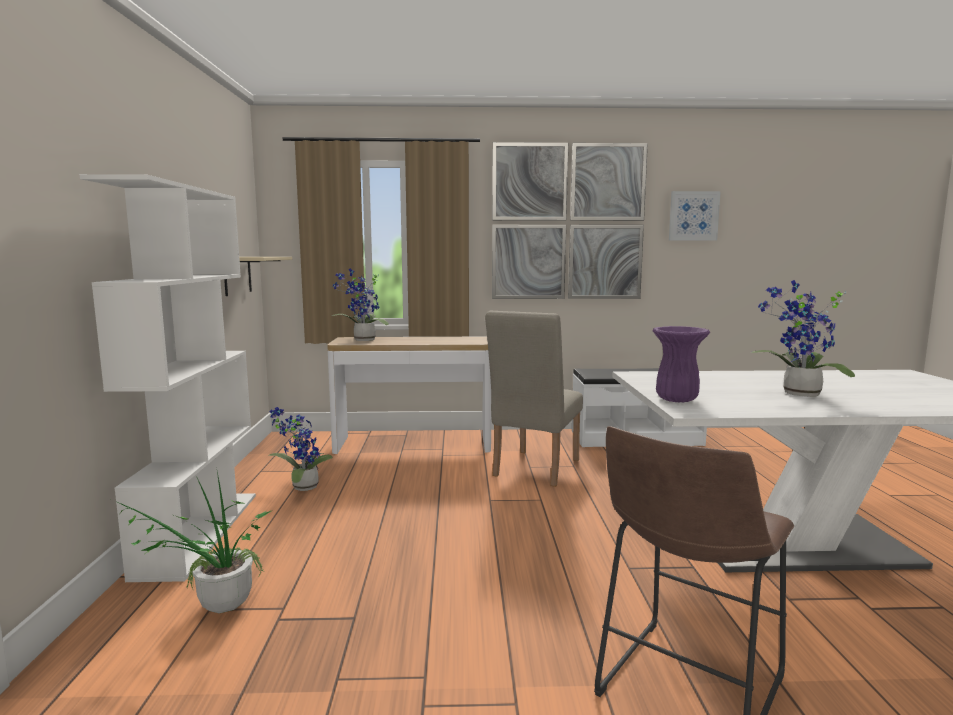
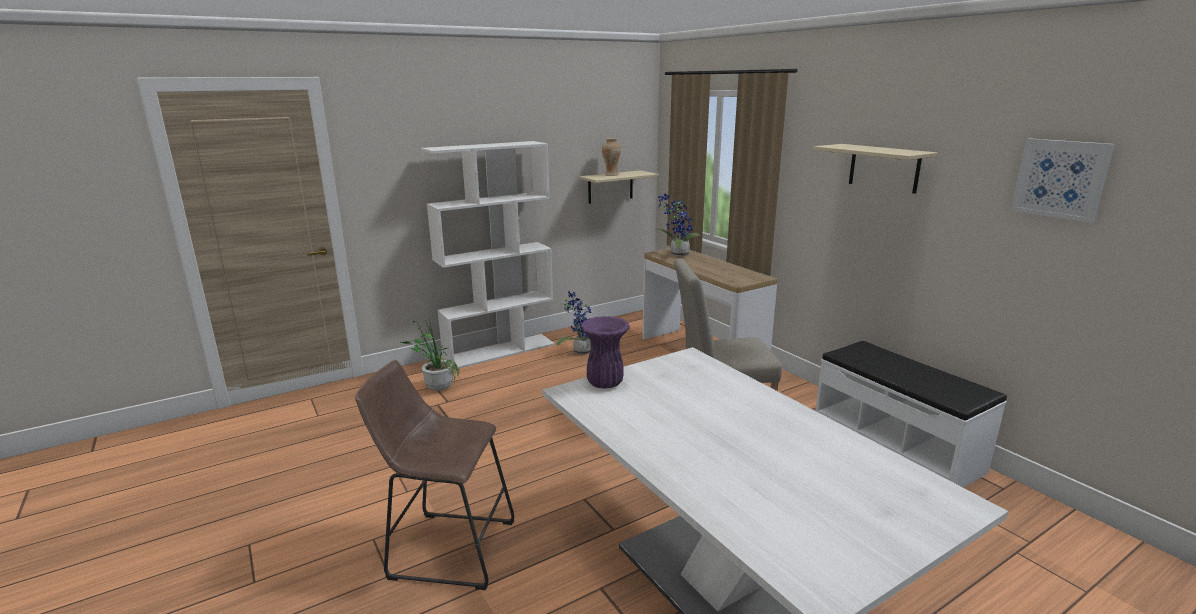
camera: 60 degrees right, 10 degrees up
picture [492,142,648,299] -> beige shelf [813,144,938,194]
potted plant [751,280,855,397] -> none
none -> vase [602,138,621,176]

